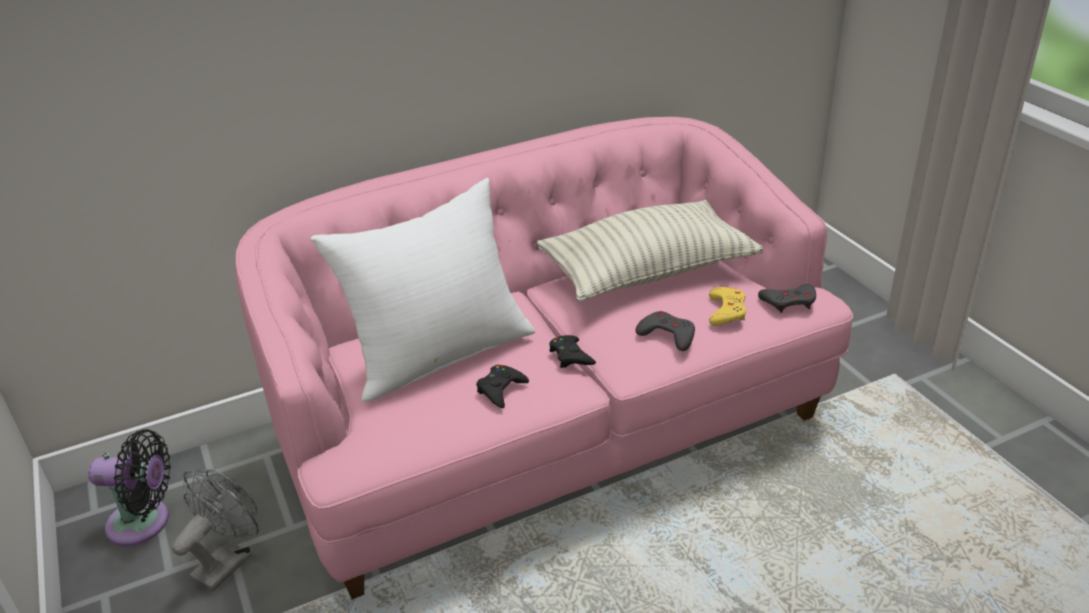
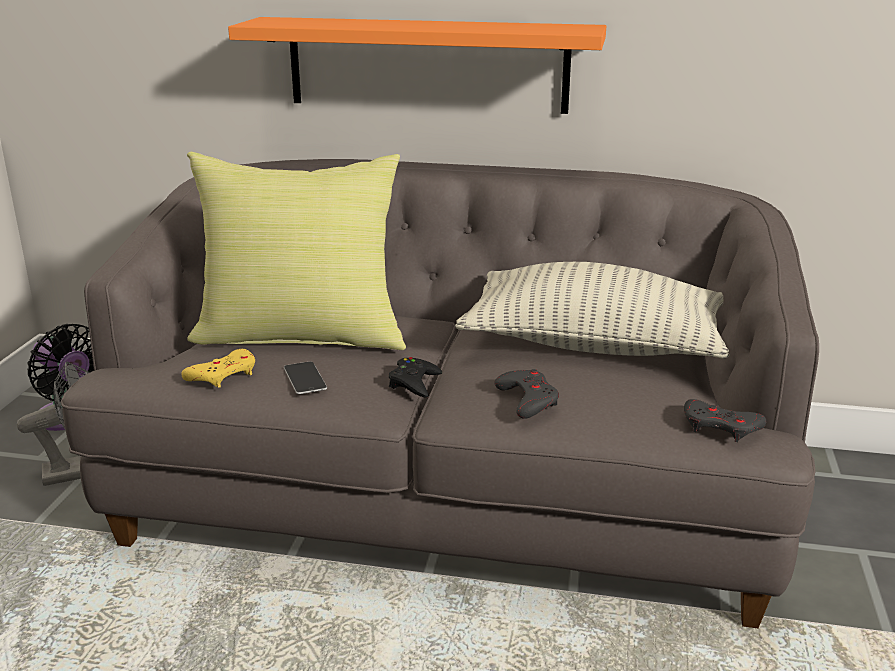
camera: 35 degrees right, 10 degrees down
pink sofa [235,117,853,599] -> grey sofa [60,159,819,628]
white pillow [310,178,535,402] -> yellow pillow [187,152,406,350]
black game controller [476,365,529,408] -> phone [284,361,327,394]
yellow game controller [709,287,746,326] -> yellow game controller moved to [181,349,255,388]
none -> orange shelf [228,17,606,114]

